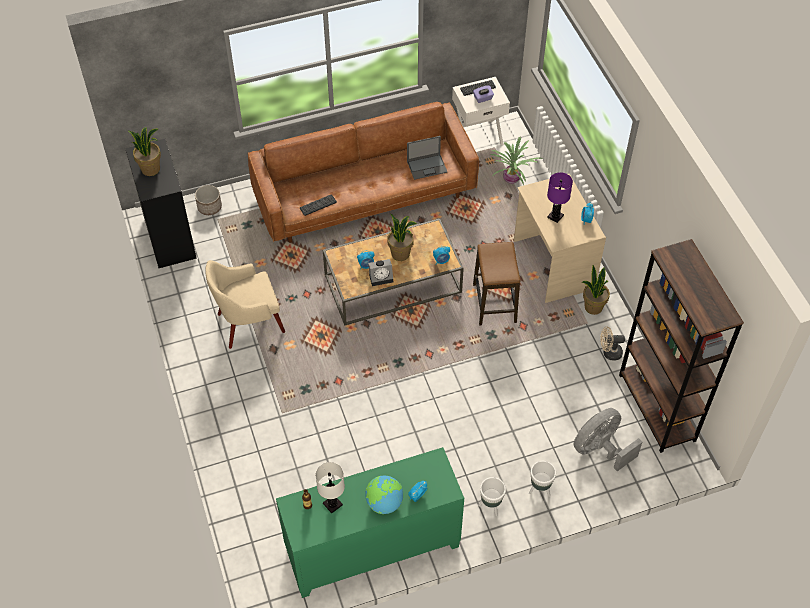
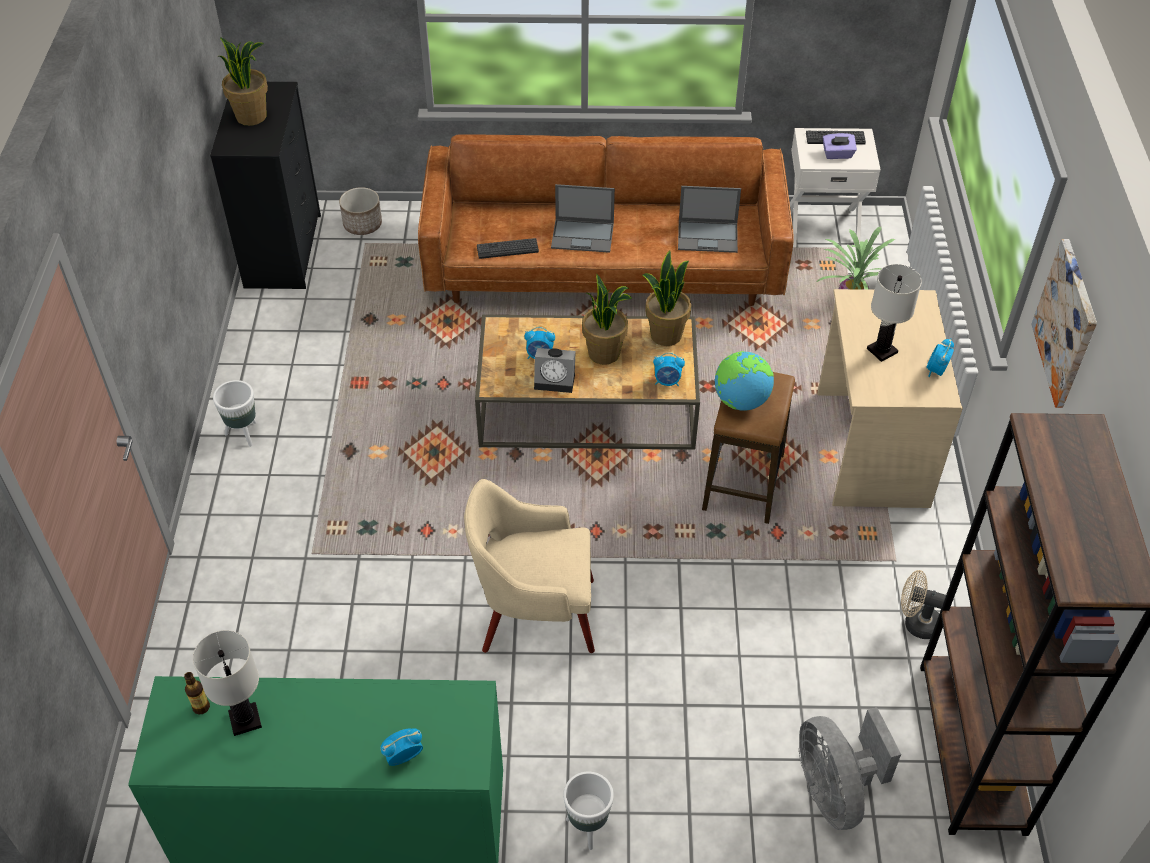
camera: 20 degrees right, 5 degrees down
beige armchair [205,260,285,349] -> beige armchair moved to [464,479,595,653]
globe [365,476,403,514] -> globe moved to [715,351,774,411]
white planter [529,461,556,497] -> white planter moved to [213,380,257,447]
purple table lamp [547,172,573,223] -> white table lamp [867,264,922,362]
grey fan [573,408,642,471] -> grey fan turned 90 degrees counterclockwise [799,707,901,830]
potted plant [582,265,610,315] -> potted plant moved to [642,251,691,346]
none -> laptop [551,184,615,253]
none -> picture [1031,239,1097,408]

